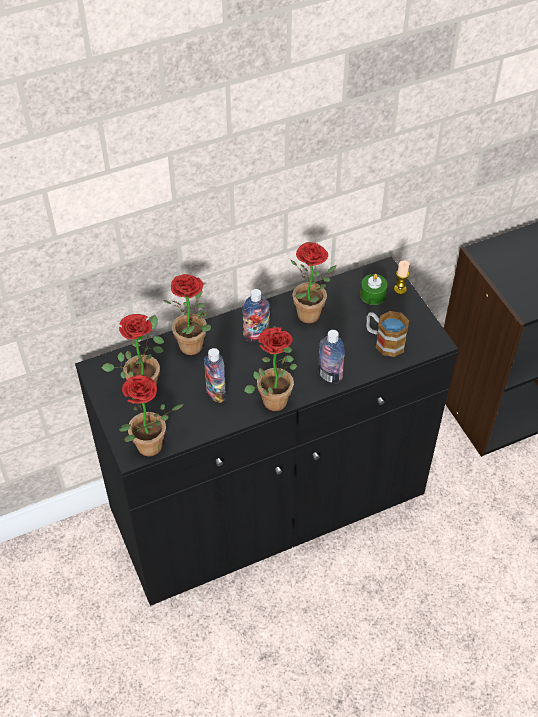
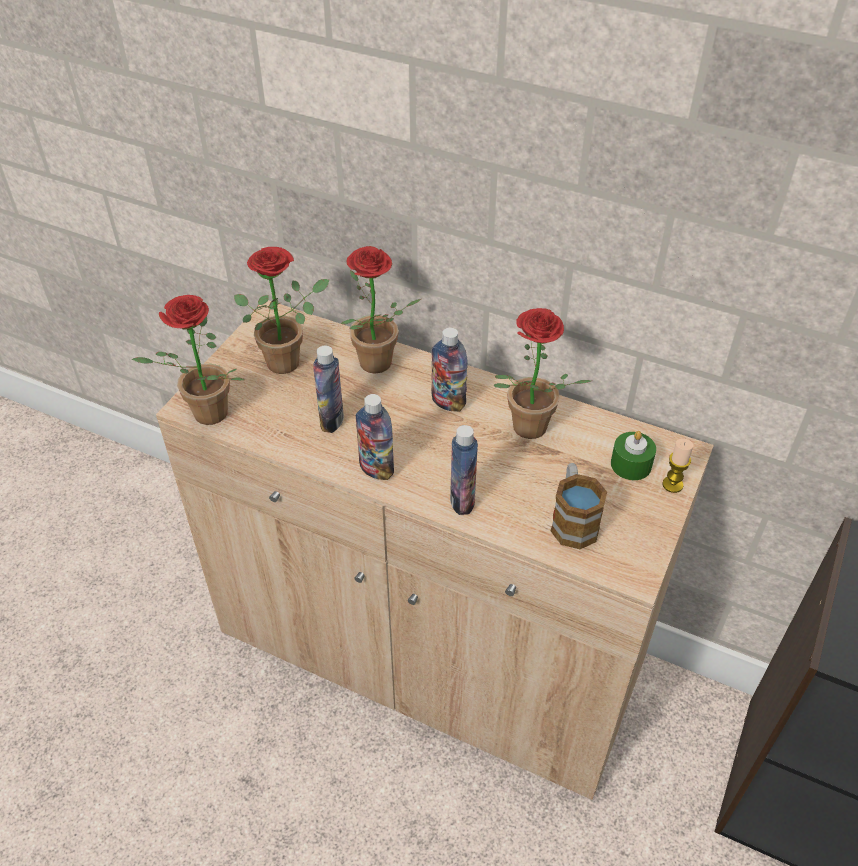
camera: 50 degrees right, 5 degrees down
black cabinet [75,256,458,606] -> beige cabinet [156,300,714,800]
potted plant [244,326,297,411] -> bottle [356,394,394,480]

